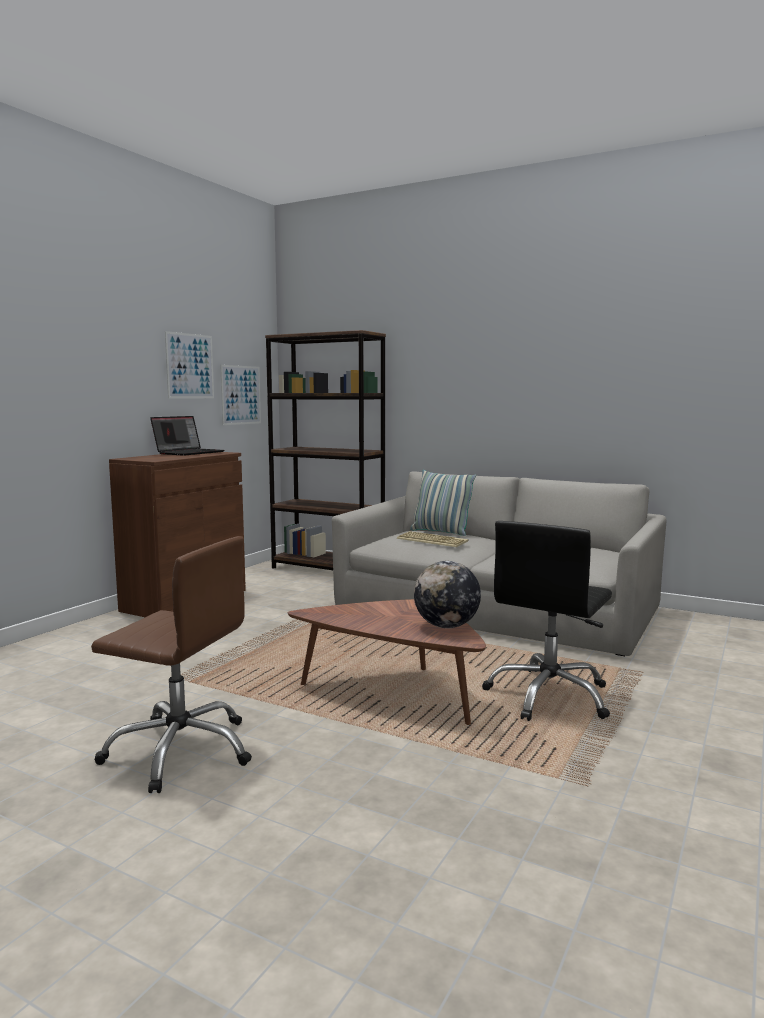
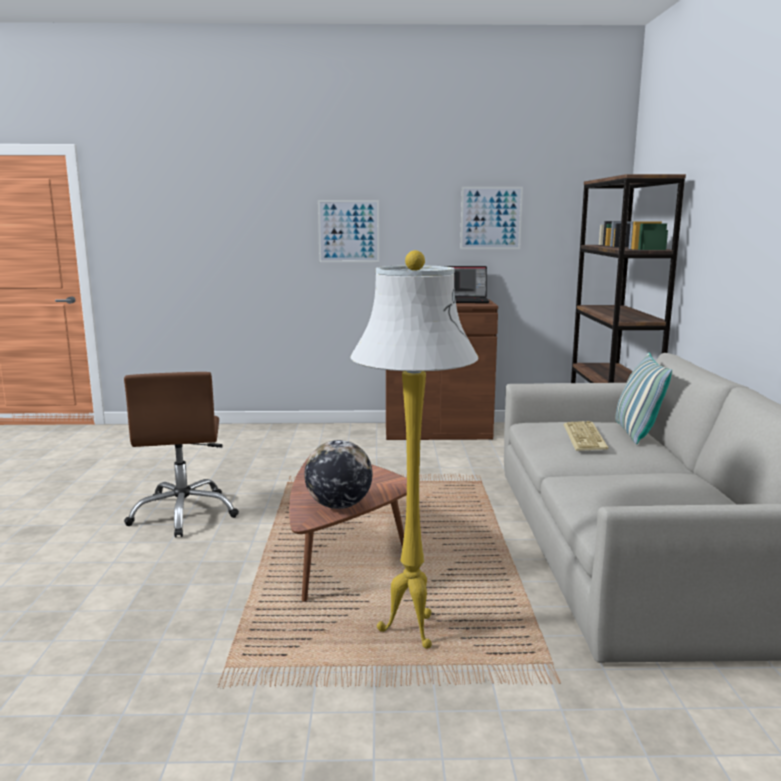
camera: 60 degrees right, 5 degrees up
picture [220,365,261,425] -> picture moved to [318,200,379,262]
black office chair [482,521,612,721] -> white floor lamp [351,250,478,649]

